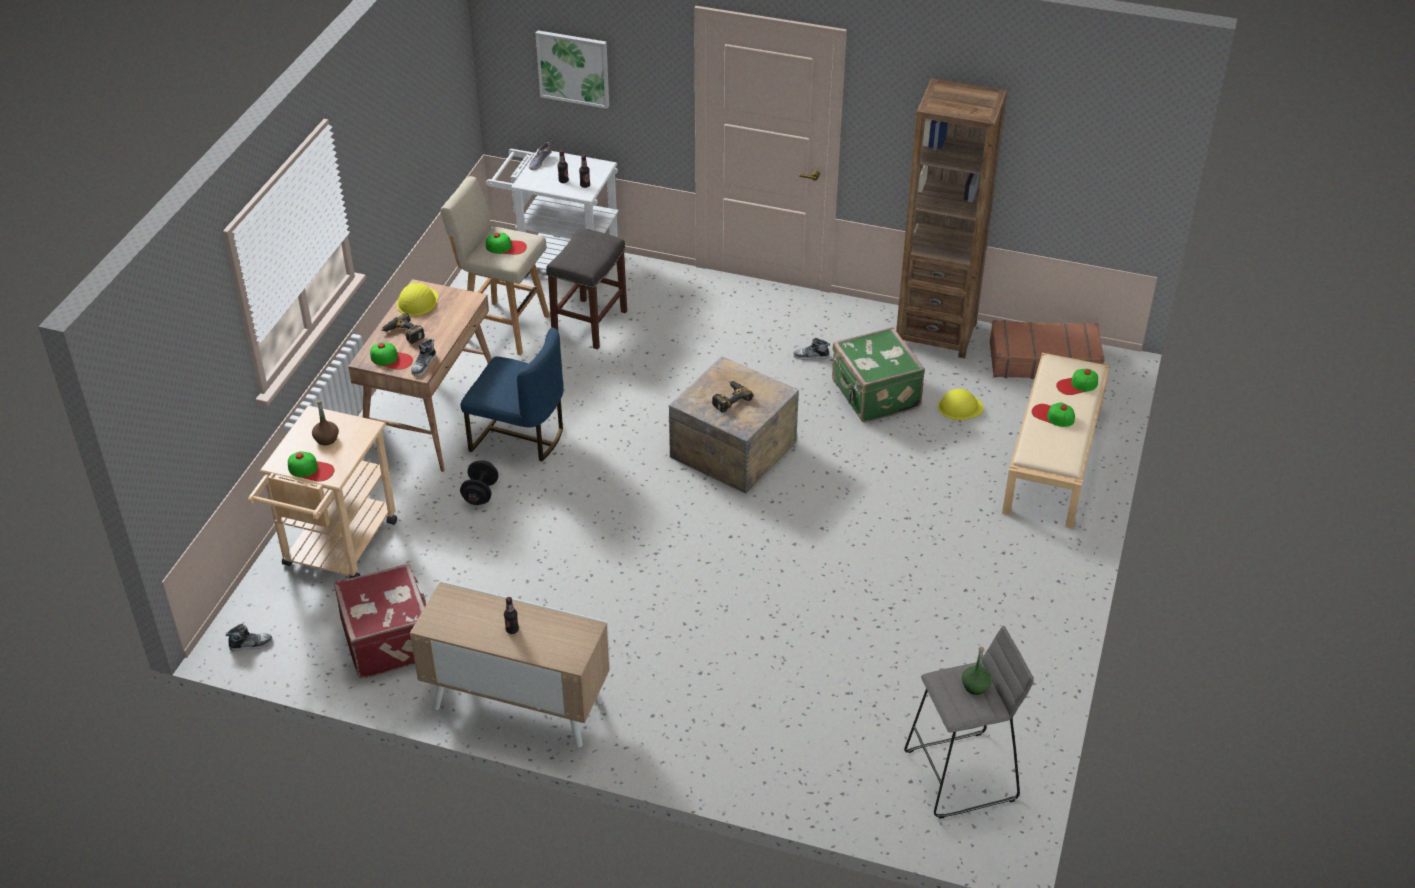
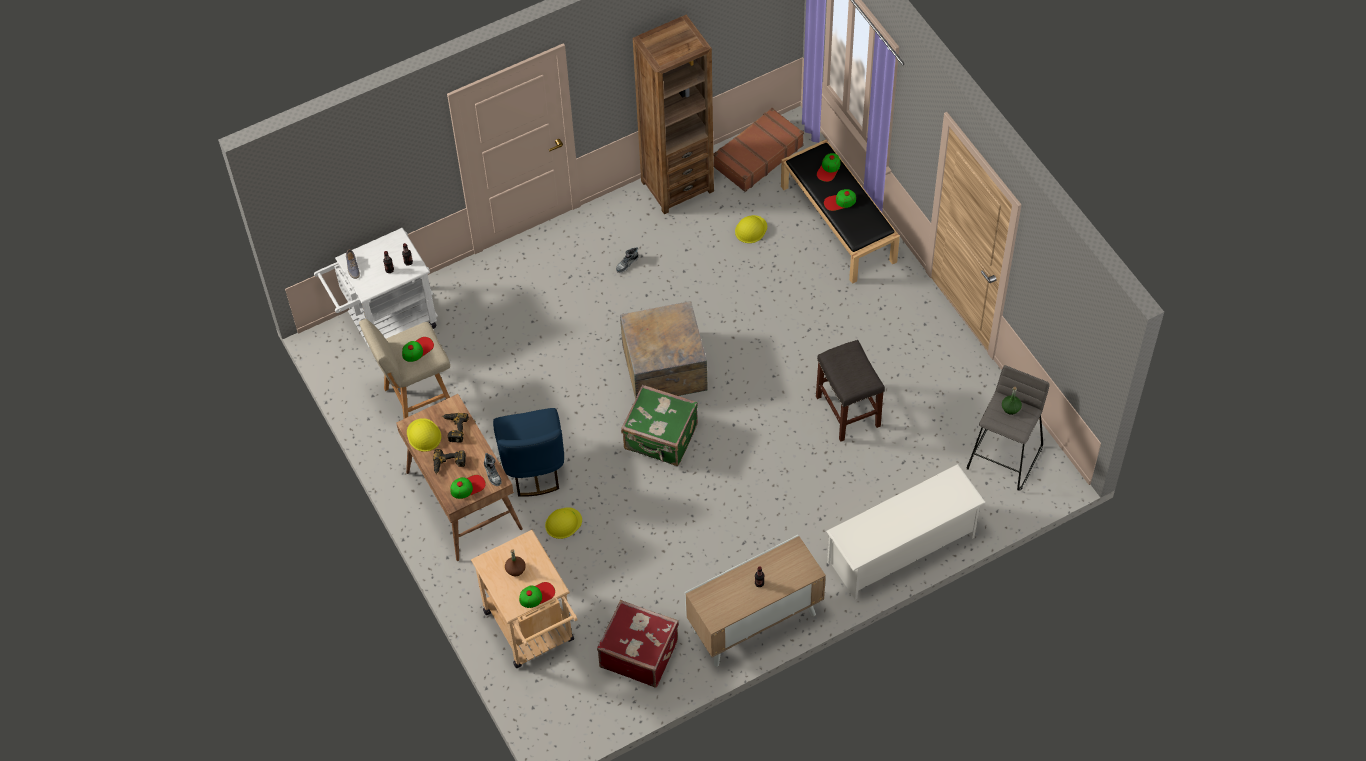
camera: 45 degrees left, 15 degrees up
shoe [226,624,273,651] -> none
black dumbbell [460,460,499,505] -> yellow hard hat [545,507,582,539]
blue chair [461,328,564,461] -> blue chair turned 105 degrees clockwise [493,408,564,497]
picture [536,30,609,109] -> none
grey stool [546,228,627,350] -> grey stool moved to [816,340,885,442]
power drill [712,381,754,413] -> power drill moved to [442,413,469,443]
green suitcase [832,327,925,423] -> green suitcase moved to [621,385,698,466]
beige bench [1002,353,1110,529] -> black bench [781,140,900,284]
none -> white shoe rack [826,464,986,599]

